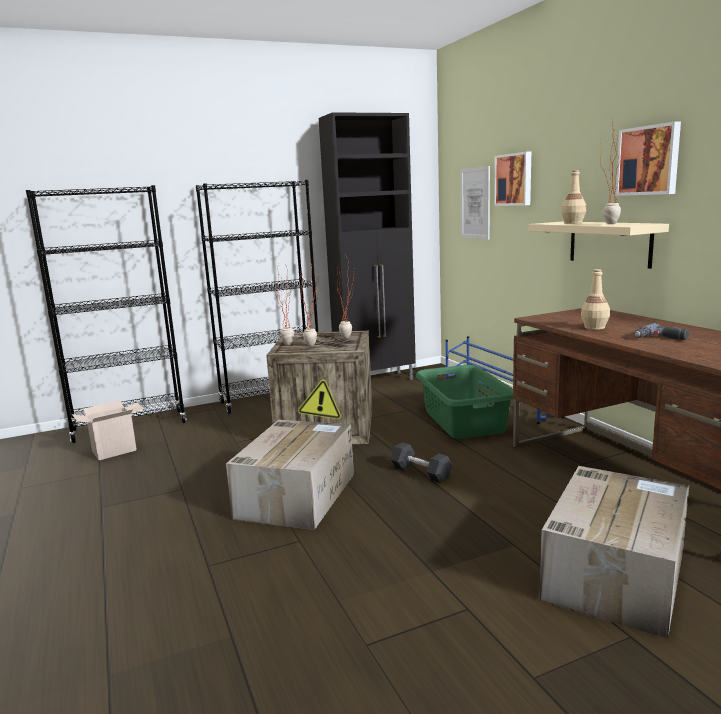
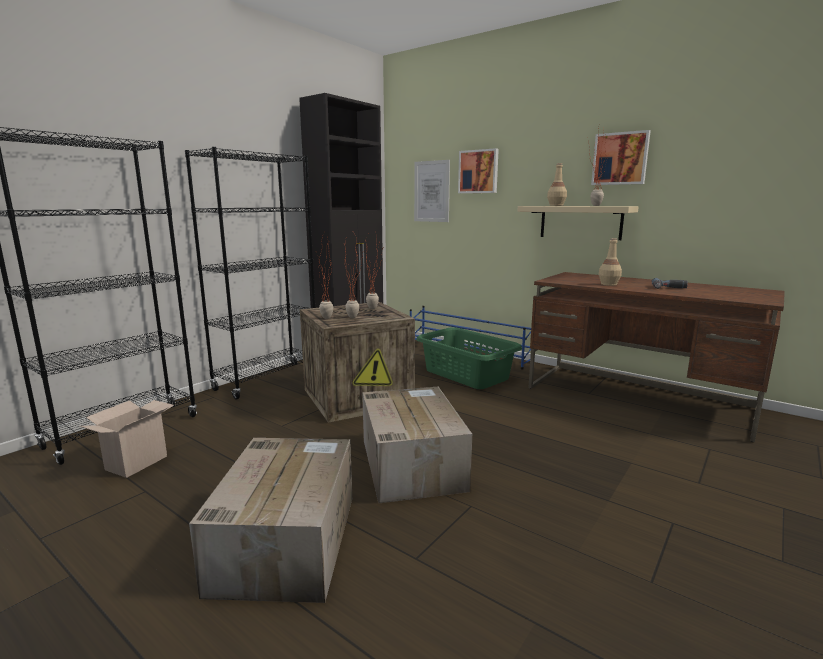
camera: 30 degrees left, 0 degrees up
black dumbbell [390,442,452,483] -> none
cardboard box [539,466,689,639] -> cardboard box moved to [189,438,352,603]

